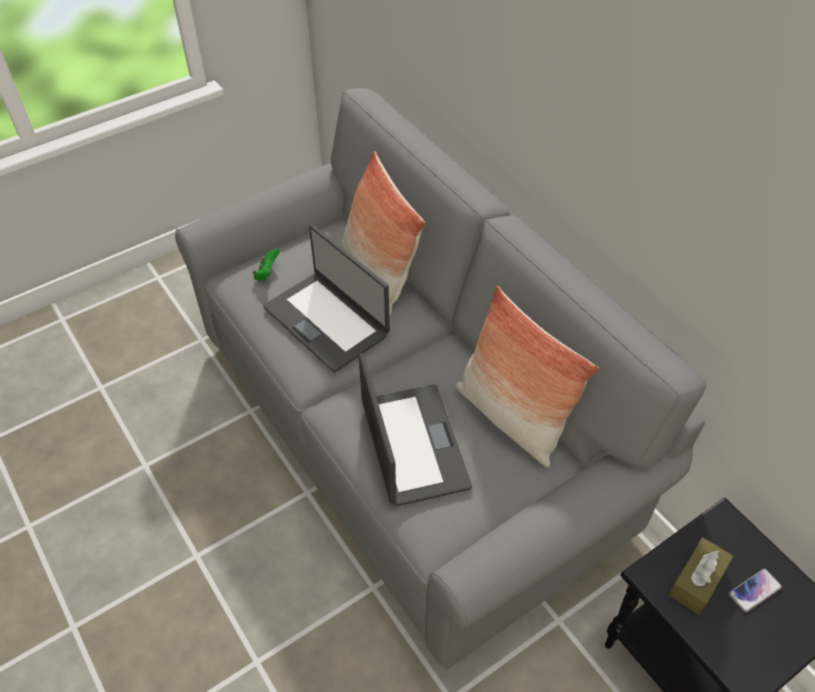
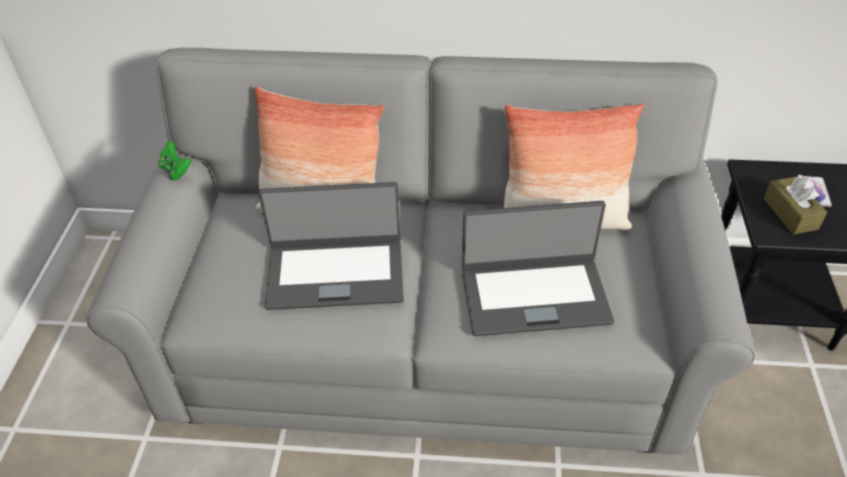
camera: 50 degrees left, 5 degrees down
green game controller [253,248,280,281] -> green game controller moved to [158,141,191,180]
laptop [359,353,472,506] -> laptop turned 150 degrees clockwise [462,201,614,336]

